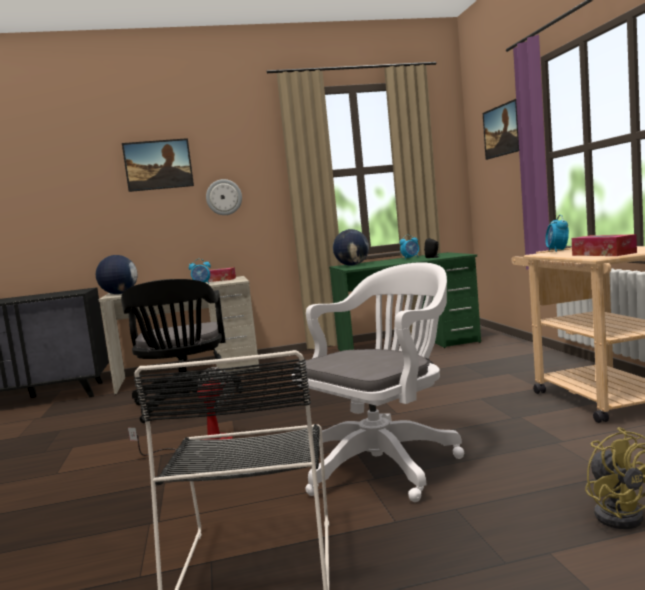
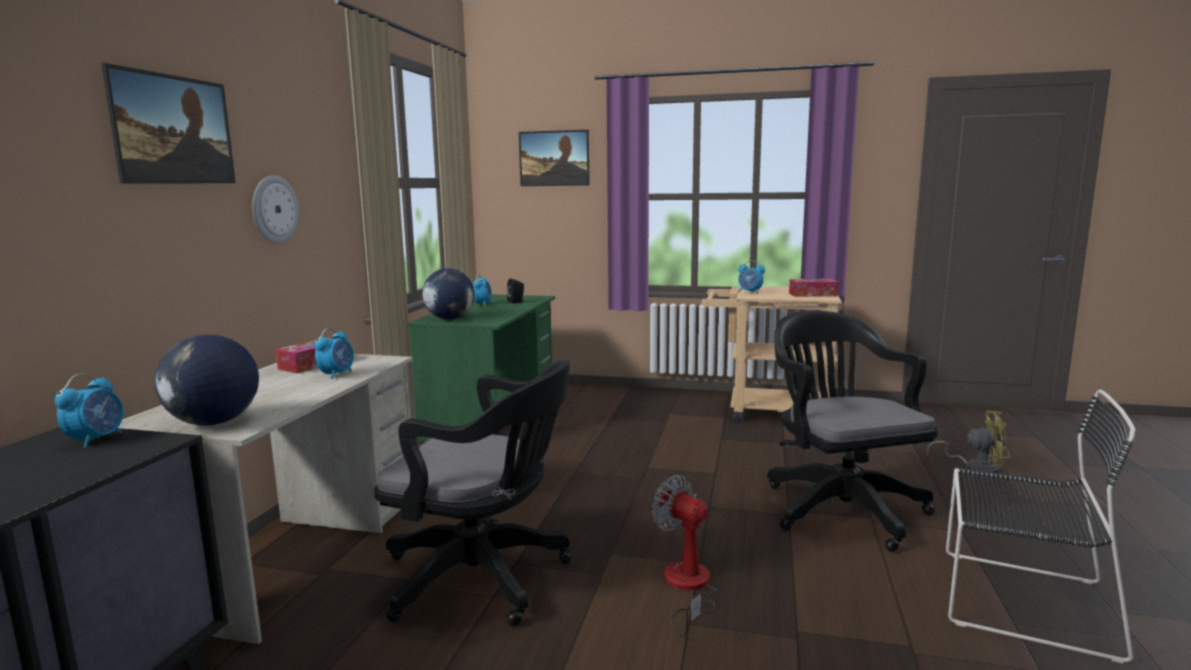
camera: 65 degrees left, 5 degrees up
white office chair [292,262,464,502] -> black office chair [767,310,938,552]
none -> alarm clock [55,374,123,448]

